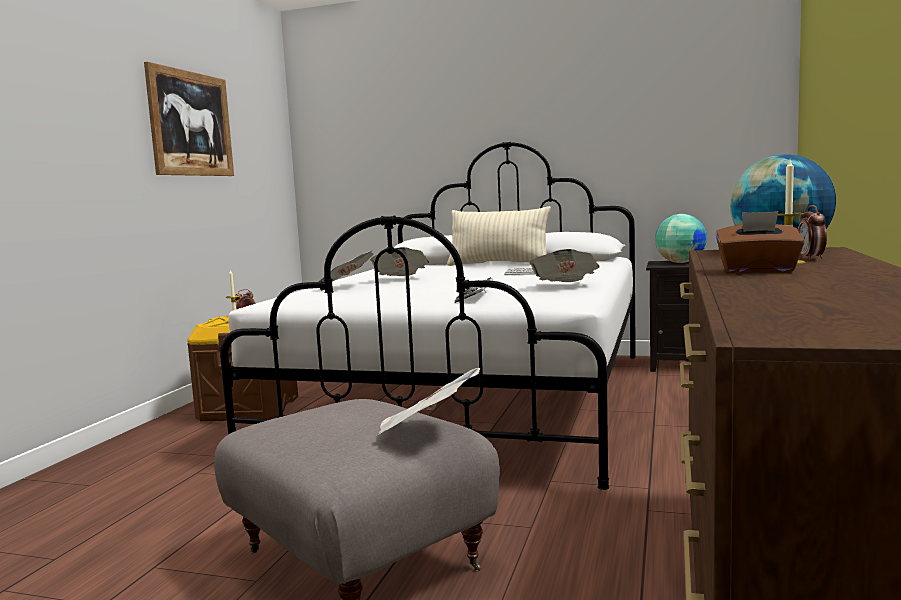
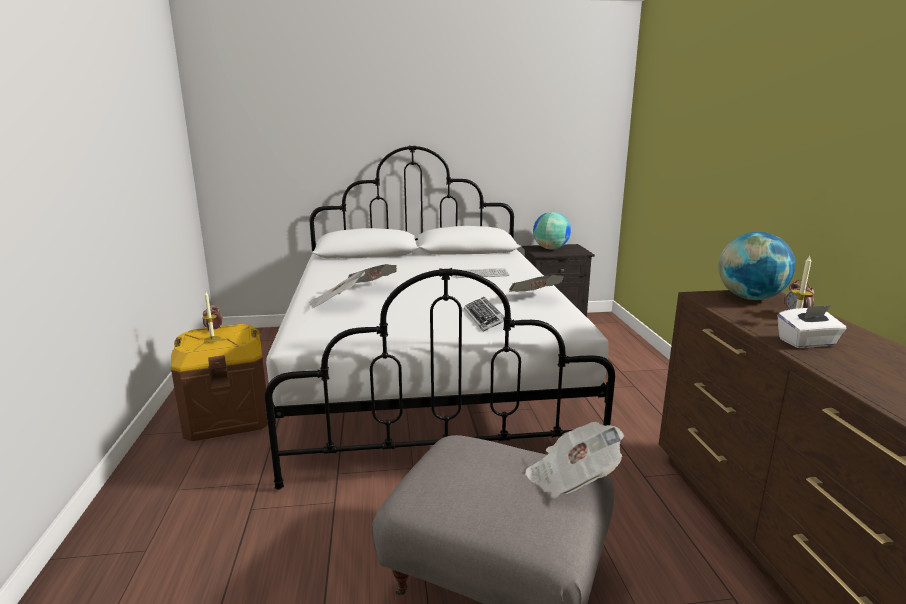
camera: 25 degrees left, 10 degrees up
picture [144,62,234,176] -> none
beige pillow [447,206,551,266] -> none
brown tissue box [716,211,804,273] -> white tissue box [778,306,846,348]

